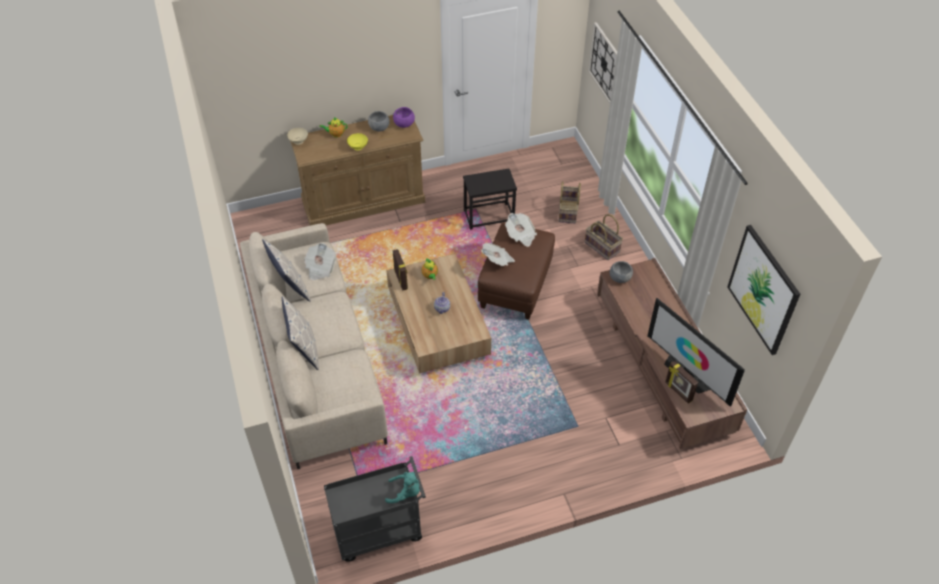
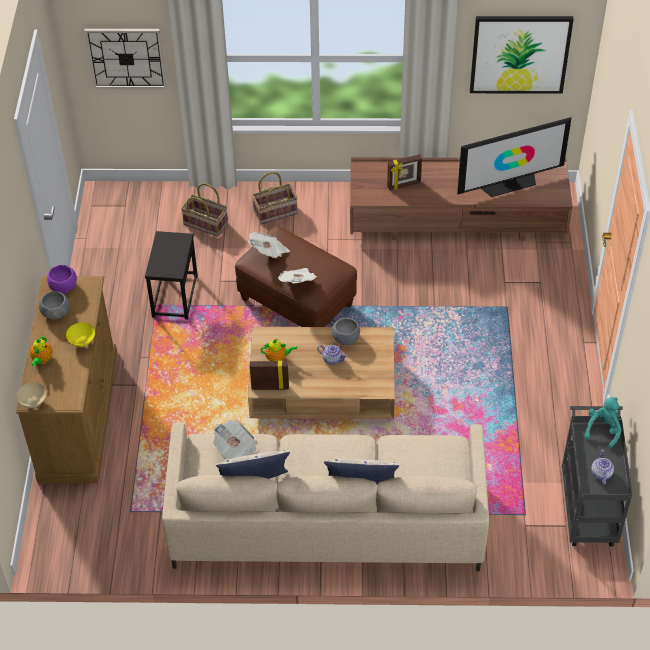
camera: 70 degrees left, 0 degrees up
grey bowl [610,261,633,283] -> grey bowl moved to [332,318,360,345]
picture frame [665,360,698,404] -> picture frame moved to [387,154,422,190]
none -> teapot [591,449,614,484]

